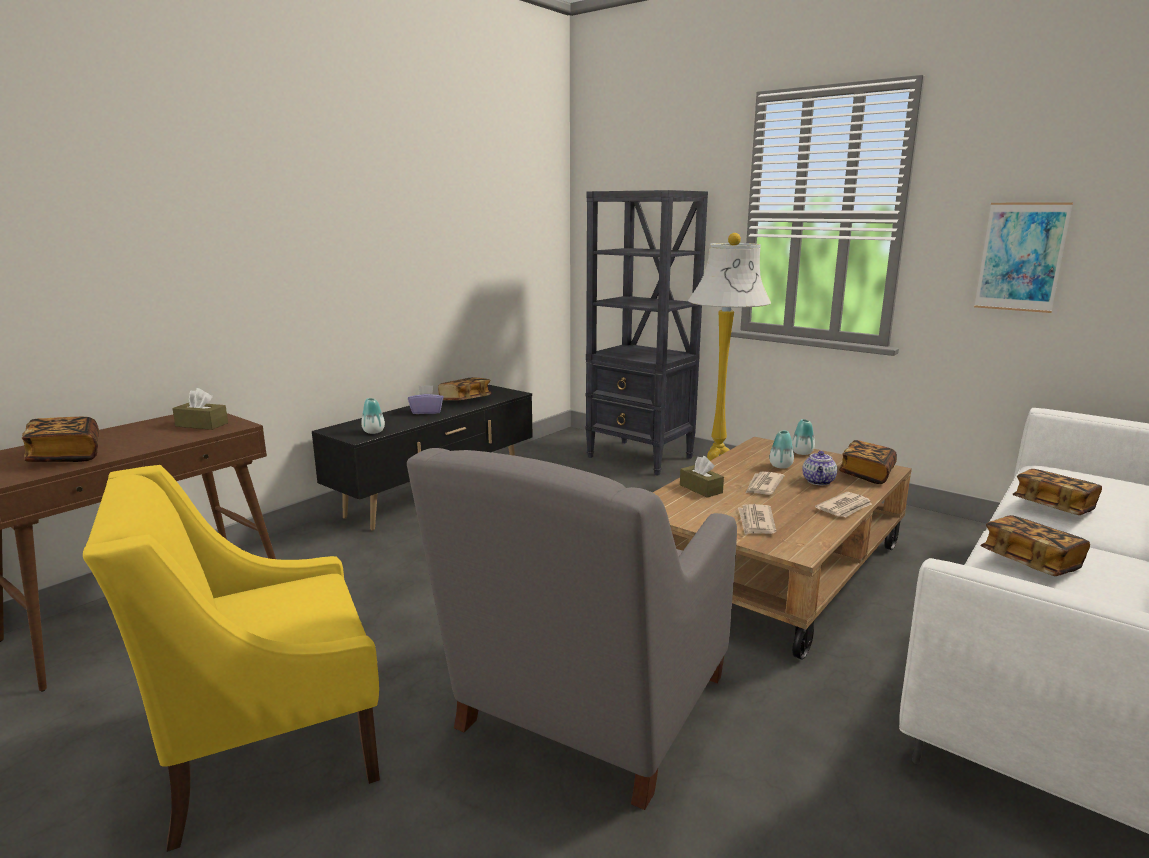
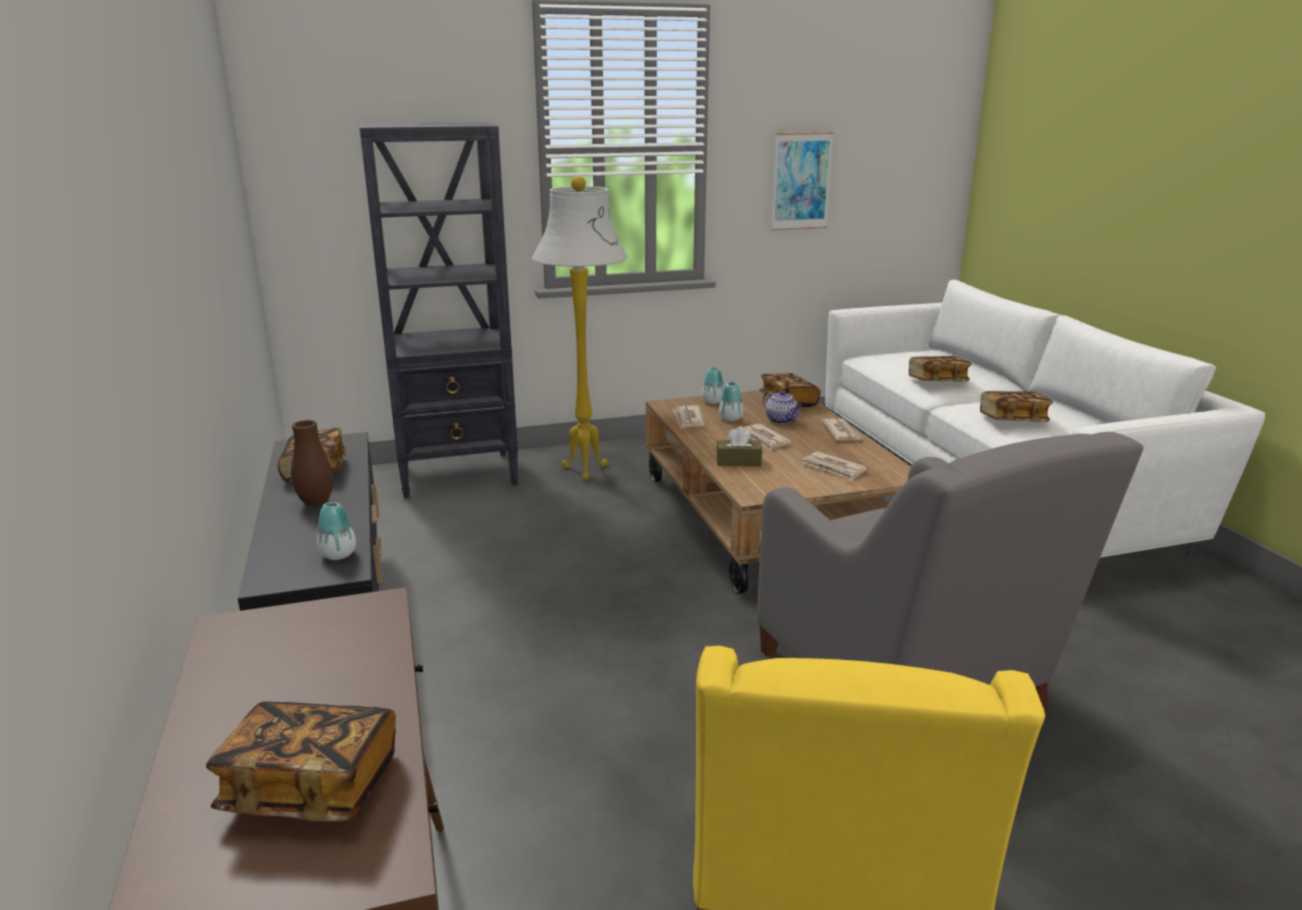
camera: 55 degrees left, 5 degrees up
brown tissue box [172,388,228,430] -> none
purple tissue box [408,385,444,414] -> brown vase [291,420,333,506]
none -> newspaper [673,406,706,429]

